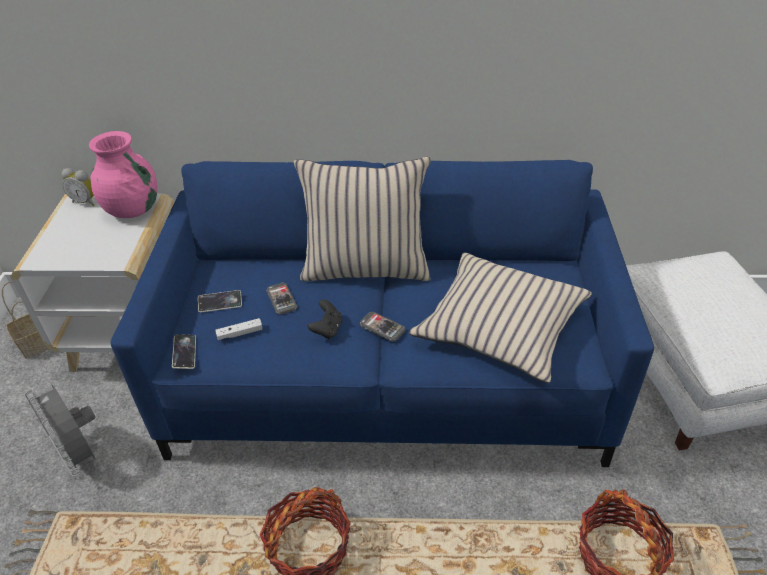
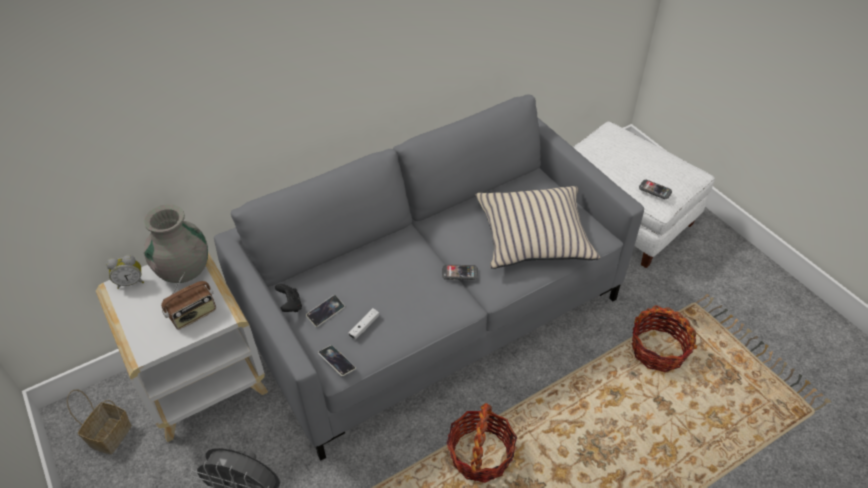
camera: 35 degrees left, 5 degrees up
pink vase [89,131,157,218] -> grey vase [144,204,208,283]
blue sofa [111,160,654,467] -> grey sofa [214,94,644,460]
phone [266,283,297,315] -> phone moved to [639,180,672,199]
beige pillow [294,157,431,281] -> none
black game controller [307,299,342,339] -> black game controller moved to [275,284,302,312]
none -> radio [161,272,216,329]

